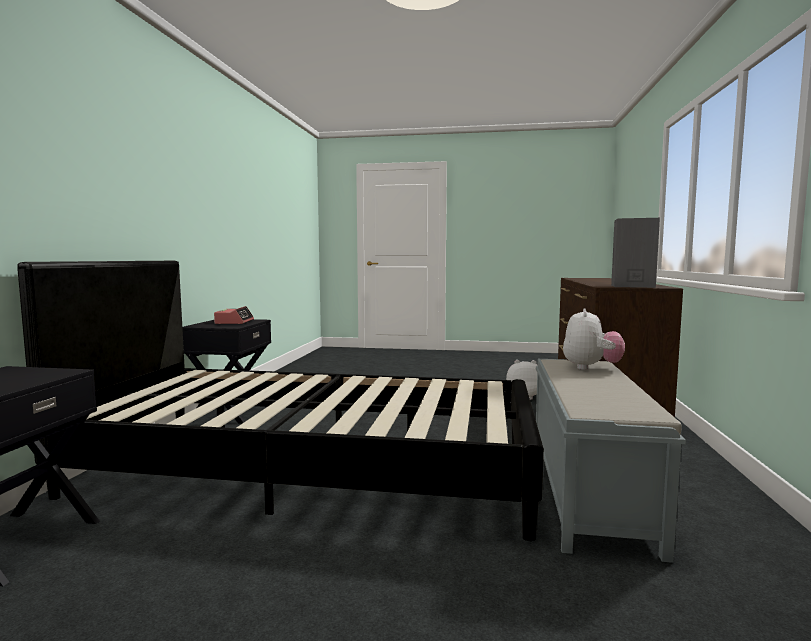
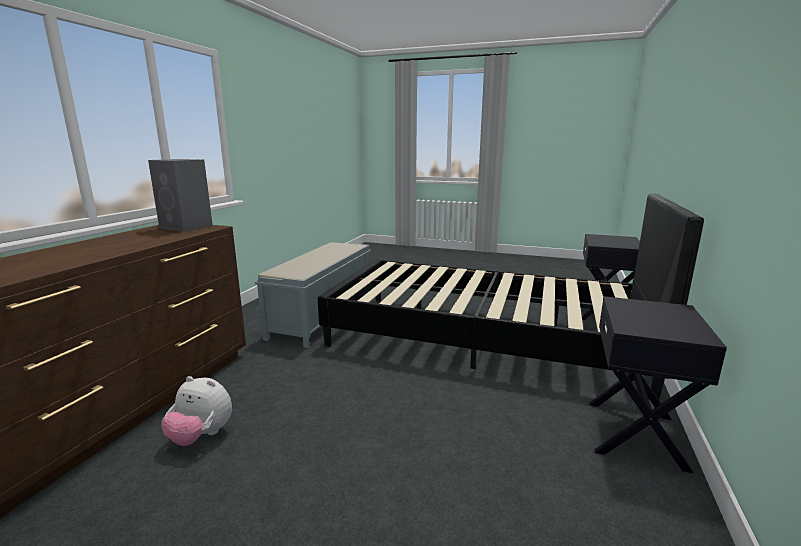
camera: 170 degrees left, 10 degrees up
alarm clock [214,306,254,324] -> none
plush toy [563,308,625,370] -> none

